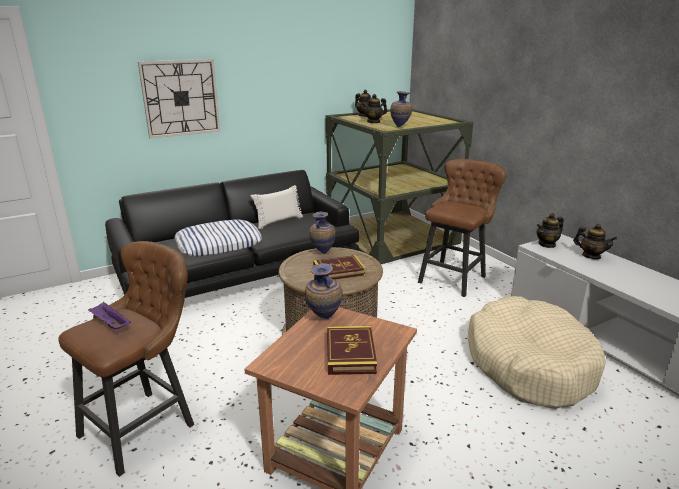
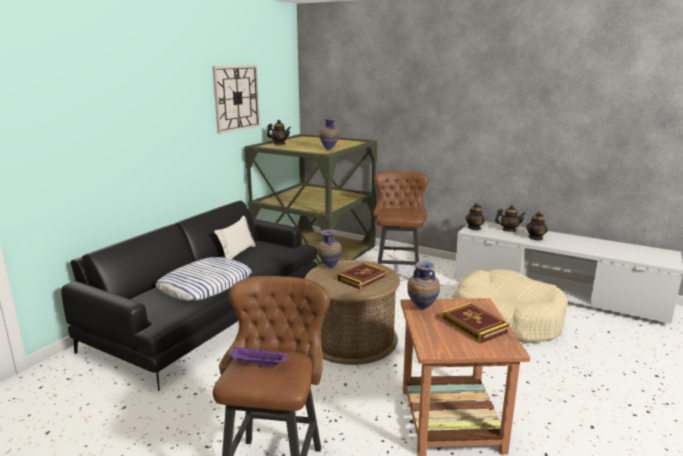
camera: 30 degrees left, 5 degrees down
wall clock [138,59,220,139] -> wall clock moved to [212,65,260,134]
teapot [361,94,387,123] -> teapot moved to [526,212,548,241]

